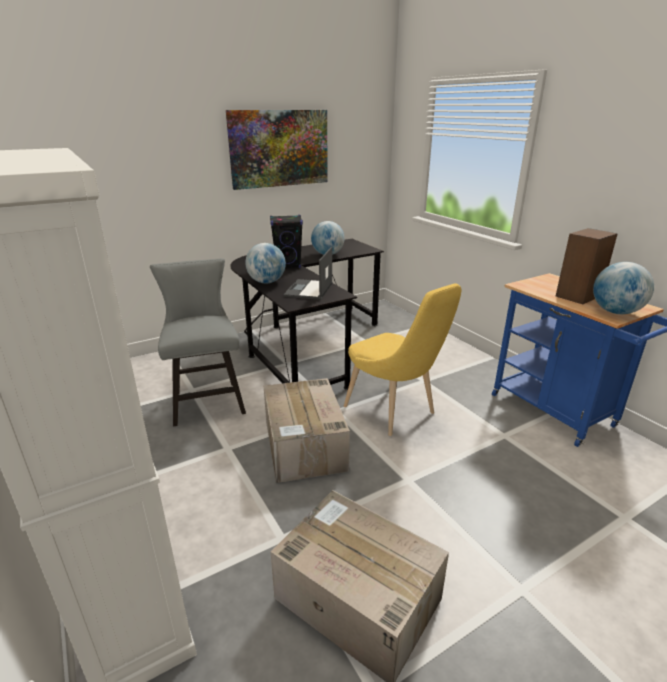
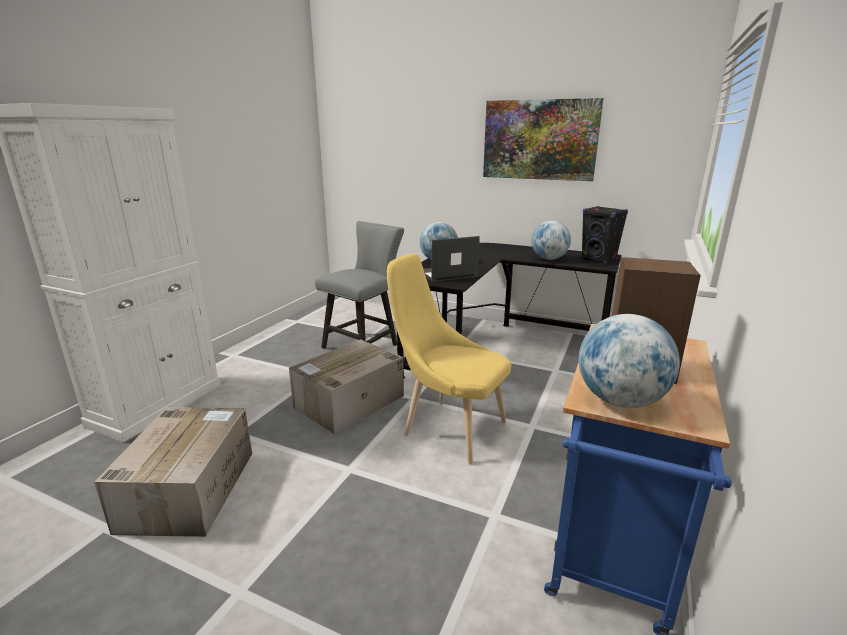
camera: 55 degrees right, 5 degrees down
black speaker [270,215,303,268] -> black speaker moved to [581,206,628,265]
yellow chair [344,284,461,436] -> yellow chair turned 105 degrees clockwise [387,253,511,464]

